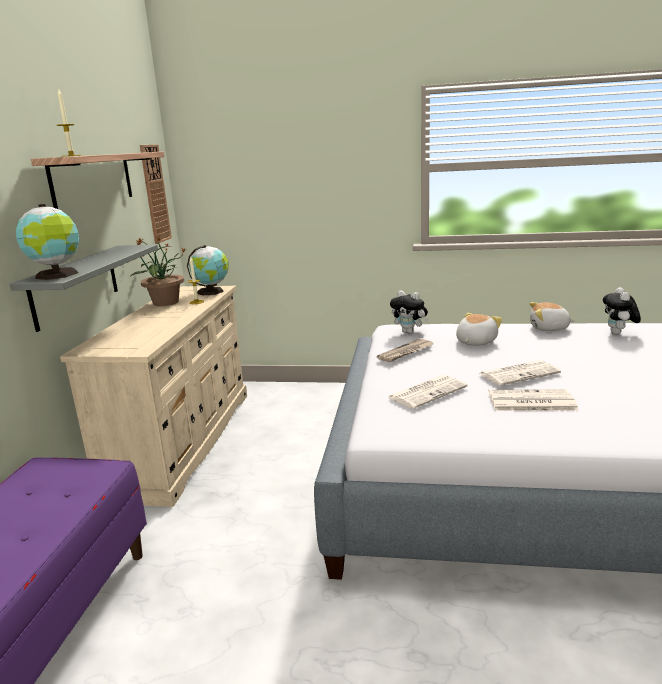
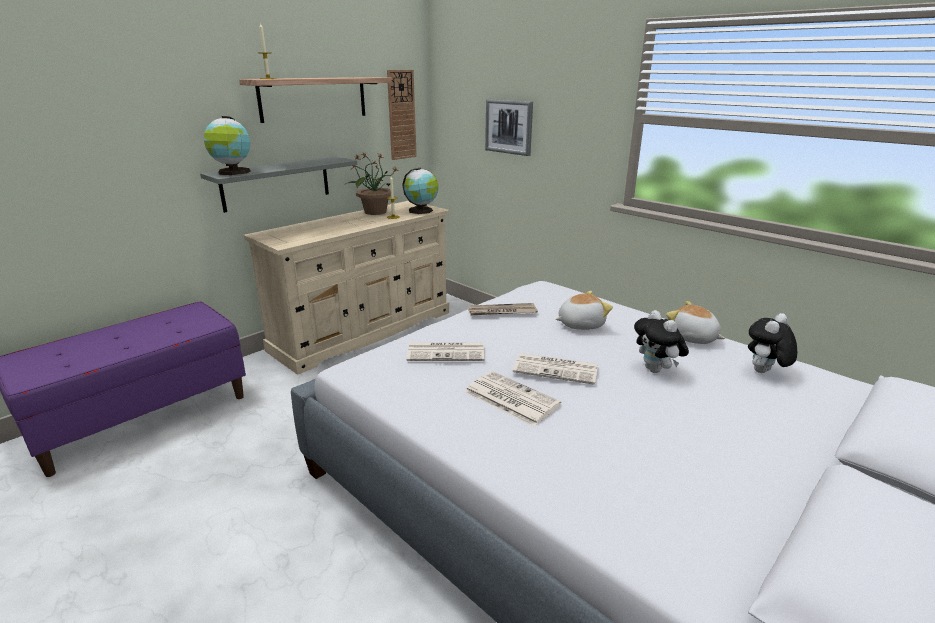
camera: 35 degrees right, 5 degrees up
plush toy [390,290,428,334] -> plush toy moved to [634,310,689,373]
none -> picture [485,99,533,156]

